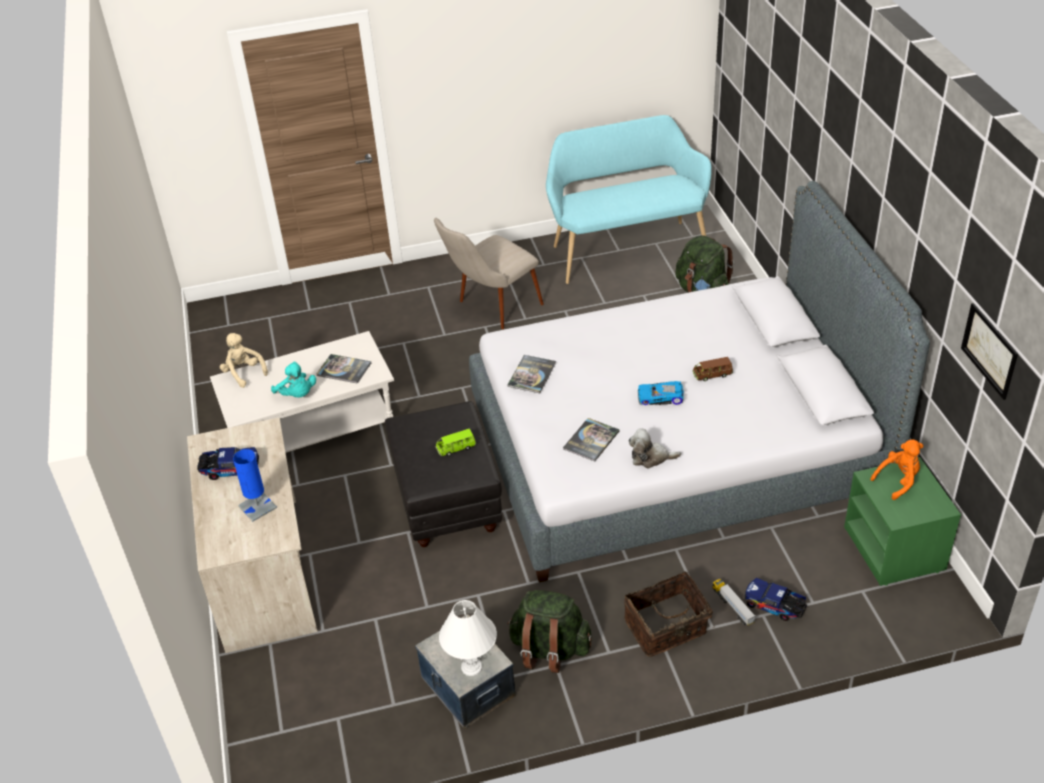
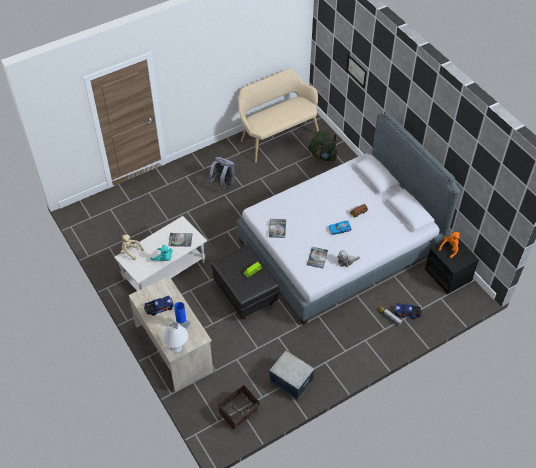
camera: 20 degrees left, 10 degrees up
beige chair [434,218,544,329] -> grey backpack [208,157,235,190]
white table lamp [439,600,497,676] -> white table lamp moved to [162,322,188,353]
green backpack [507,590,591,673] -> none
turquoise bench [546,115,712,284] -> beige bench [238,69,319,163]
basket [624,572,715,657] -> basket moved to [218,385,263,429]
green nightstand [844,457,961,586] -> black nightstand [425,239,479,294]
picture [961,303,1018,400] -> picture moved to [346,54,367,89]

